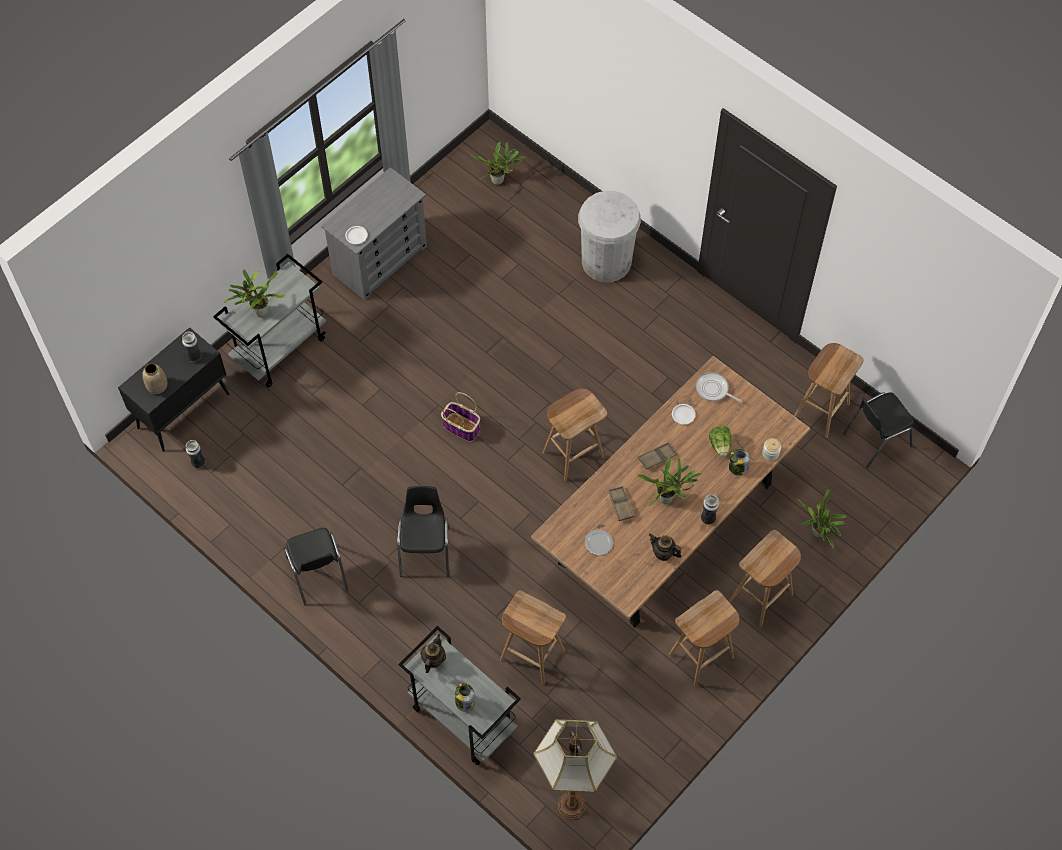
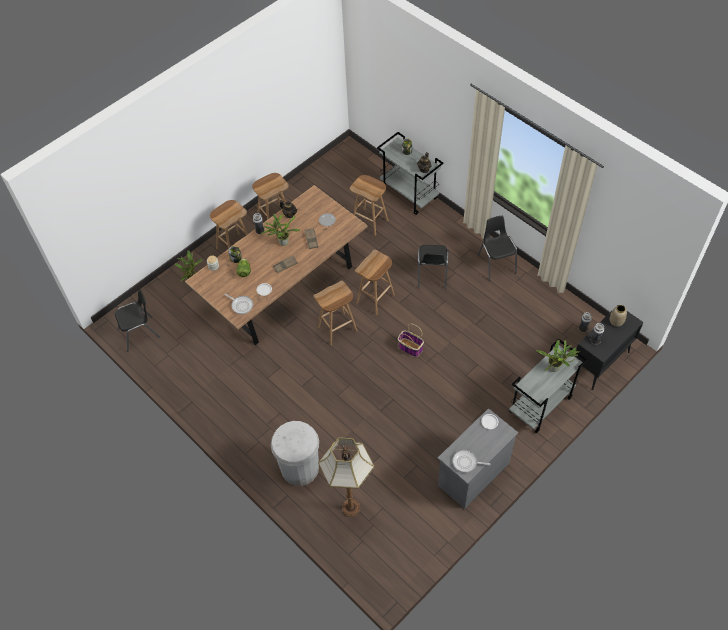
camera: 175 degrees left, 5 degrees down
potted plant [471,142,526,185] -> none
floor lamp [534,719,617,819] -> floor lamp moved to [318,437,374,517]
brown stool [794,343,864,438] -> brown stool moved to [355,250,395,315]
none -> frying pan [453,450,491,473]

